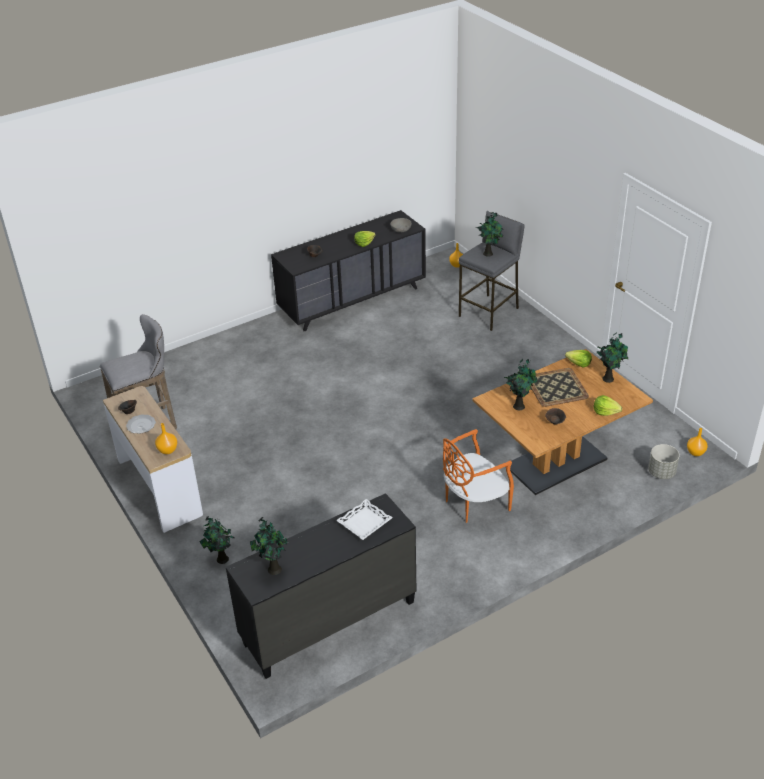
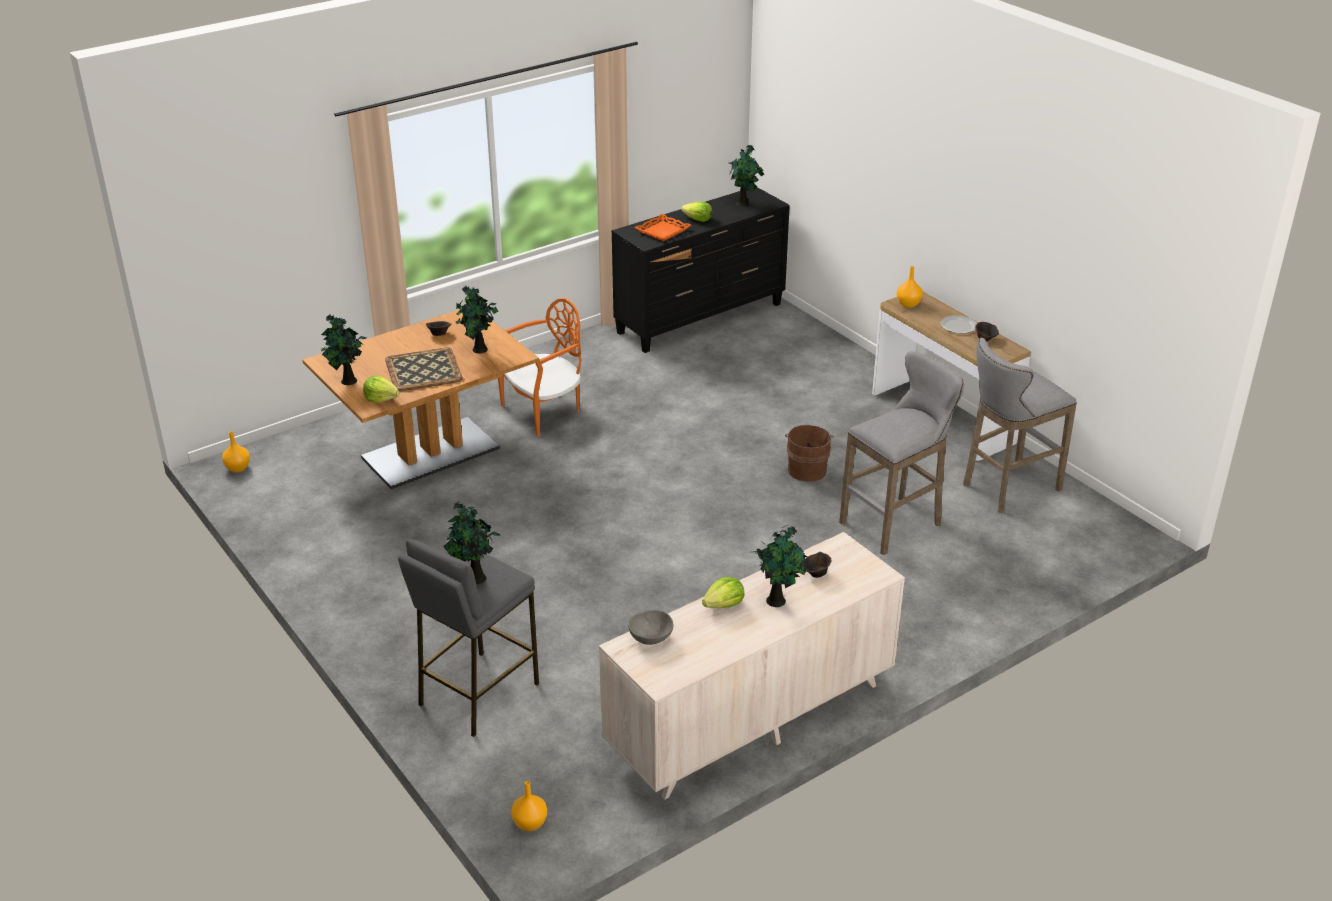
camera: 175 degrees right, 5 degrees down
potted plant [199,516,235,564] -> potted plant moved to [754,525,807,607]
black dresser [271,210,426,331] -> beige dresser [599,532,905,800]
white tray [336,499,393,540] -> orange tray [635,214,691,241]
lettuce [594,395,622,416] -> lettuce moved to [681,202,712,222]
grey planter [648,444,680,479] -> none
none -> brown bucket [785,425,833,482]
none -> grey stool [839,351,964,555]

